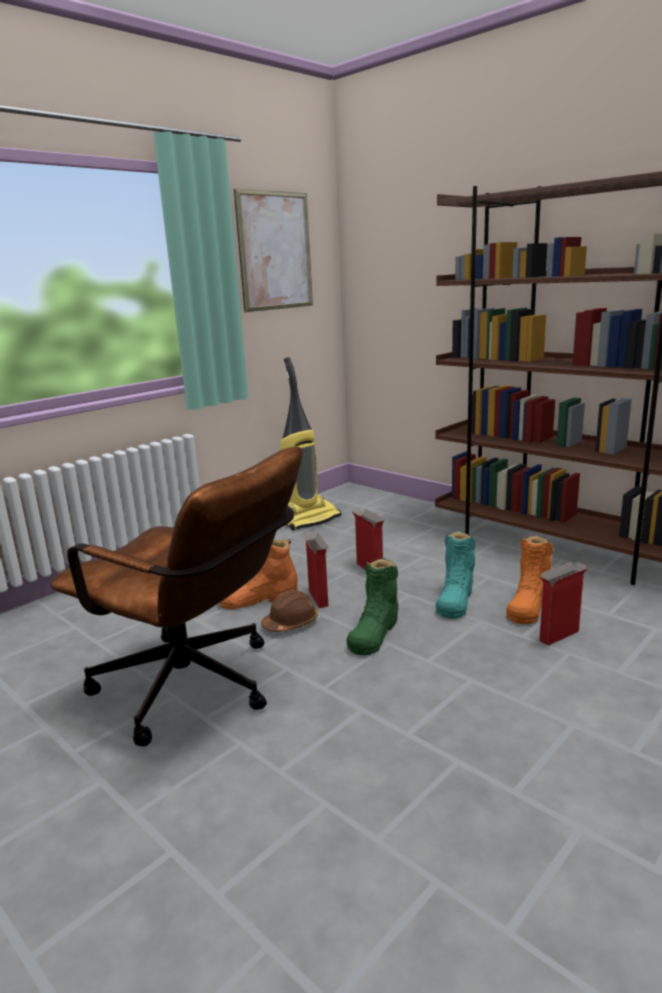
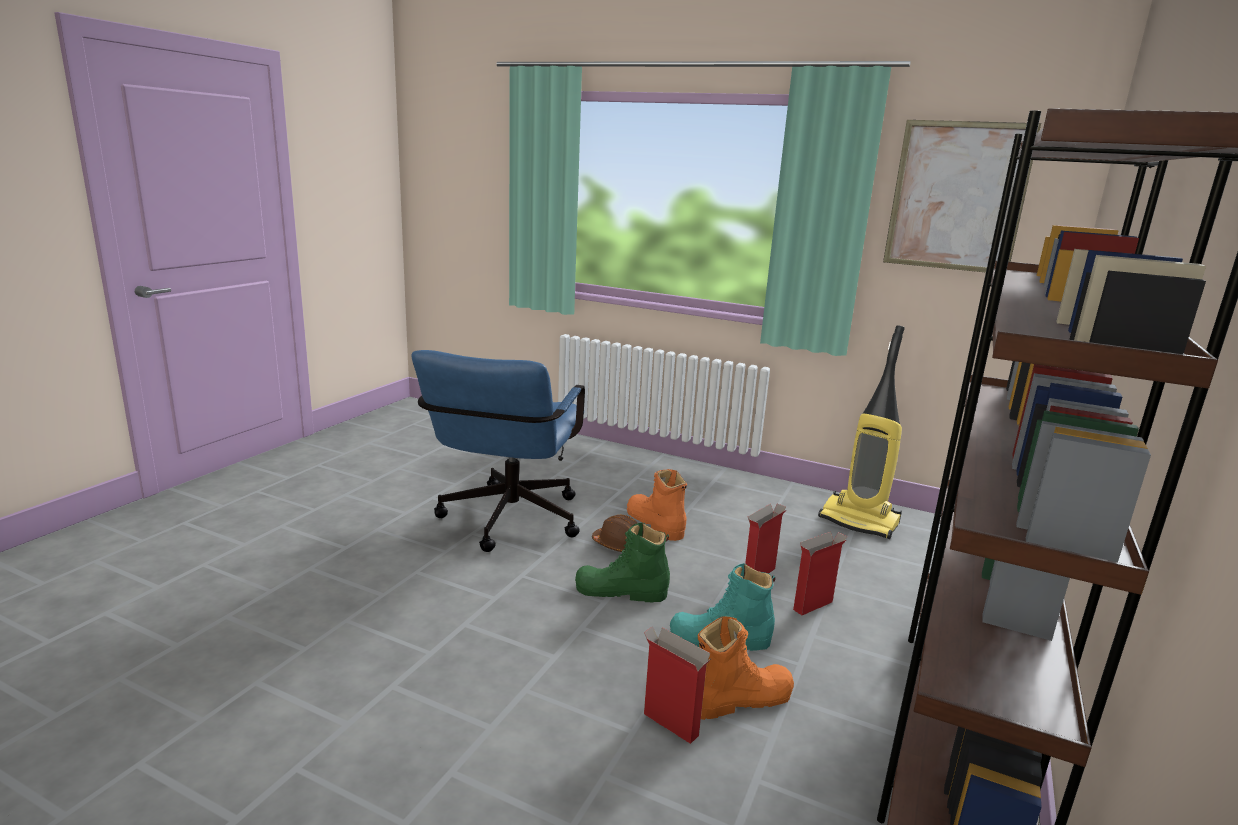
camera: 70 degrees right, 0 degrees up
brown office chair [50,446,302,746] -> blue office chair [411,350,585,552]
cardboard box [302,531,329,608] -> cardboard box moved to [793,532,847,615]
orange boot [506,535,553,624] -> orange boot turned 150 degrees clockwise [697,616,794,720]

